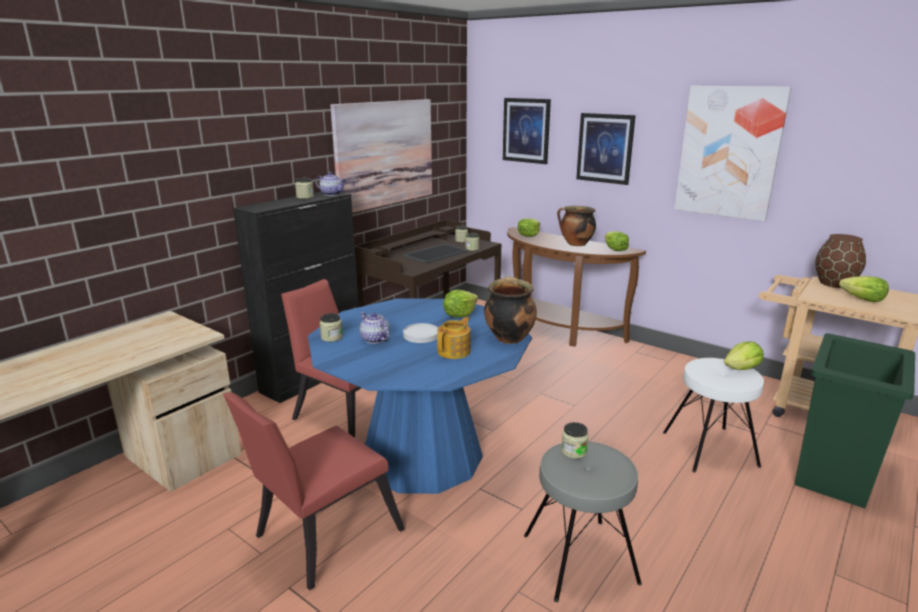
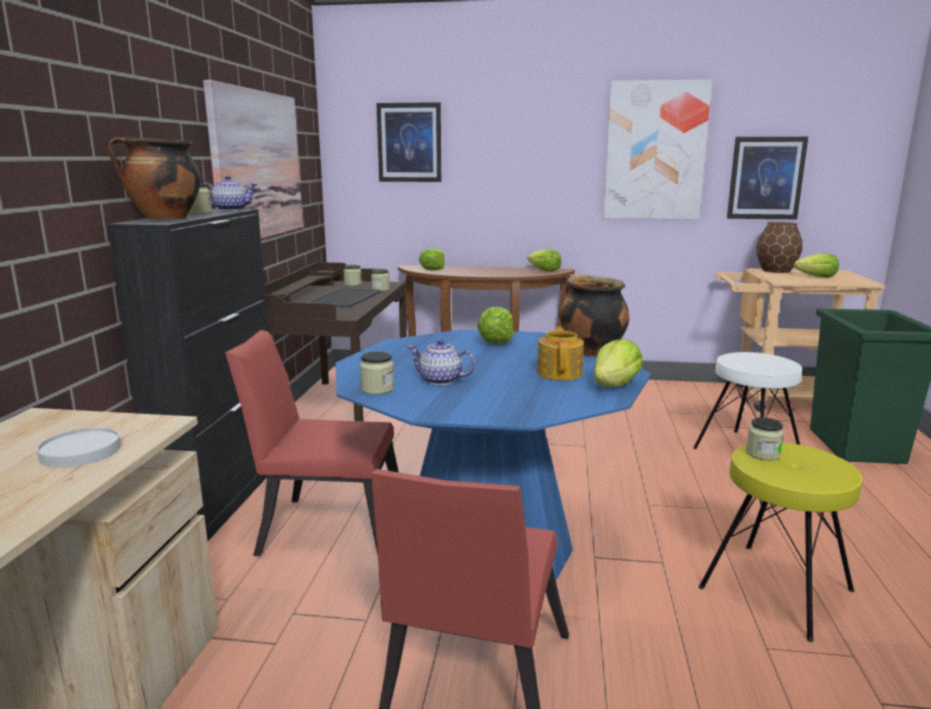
camera: 30 degrees left, 5 degrees down
white plate [403,323,438,343] -> white plate moved to [37,427,121,468]
grey stool [524,441,642,602] -> yellow stool [699,442,862,642]
cooking pot [557,206,596,246] -> cooking pot moved to [108,137,201,220]
picture [576,113,636,185] -> picture moved to [727,137,808,219]
lettuce [724,341,764,370] -> lettuce moved to [594,339,643,387]

